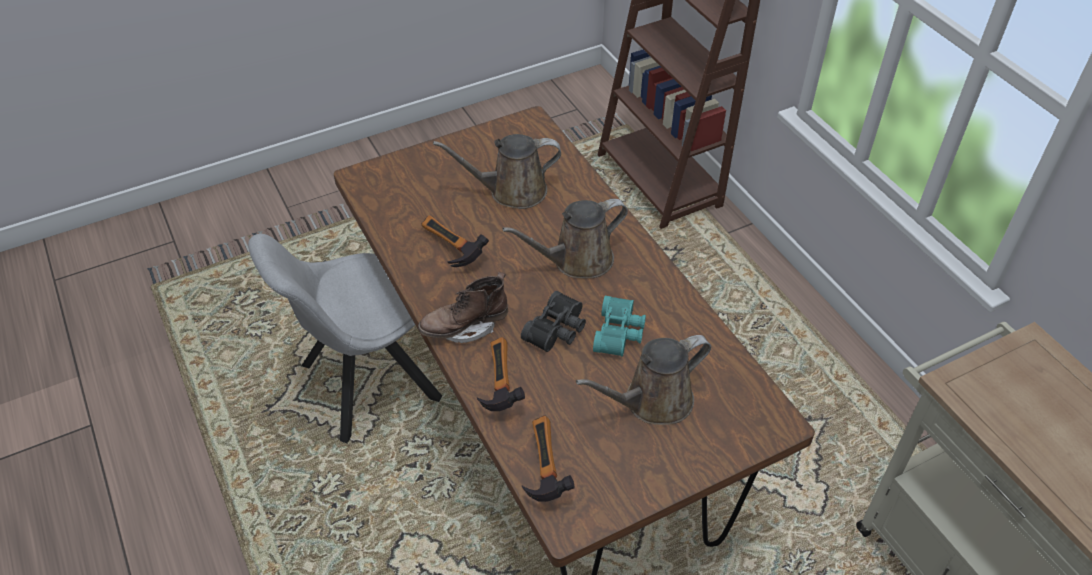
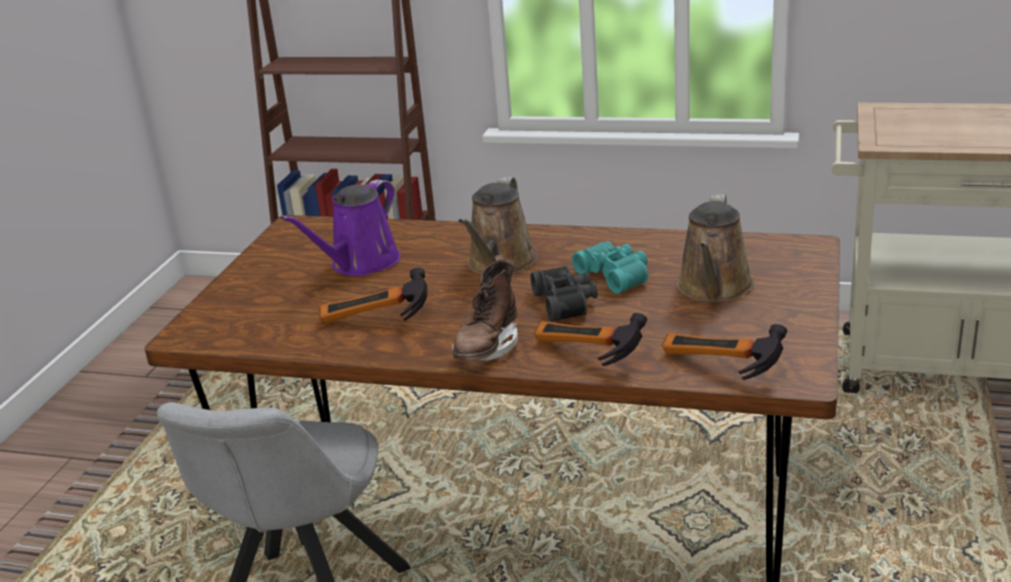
camera: 45 degrees left, 20 degrees down
brown watering can [433,134,561,209] -> purple watering can [281,180,401,276]

